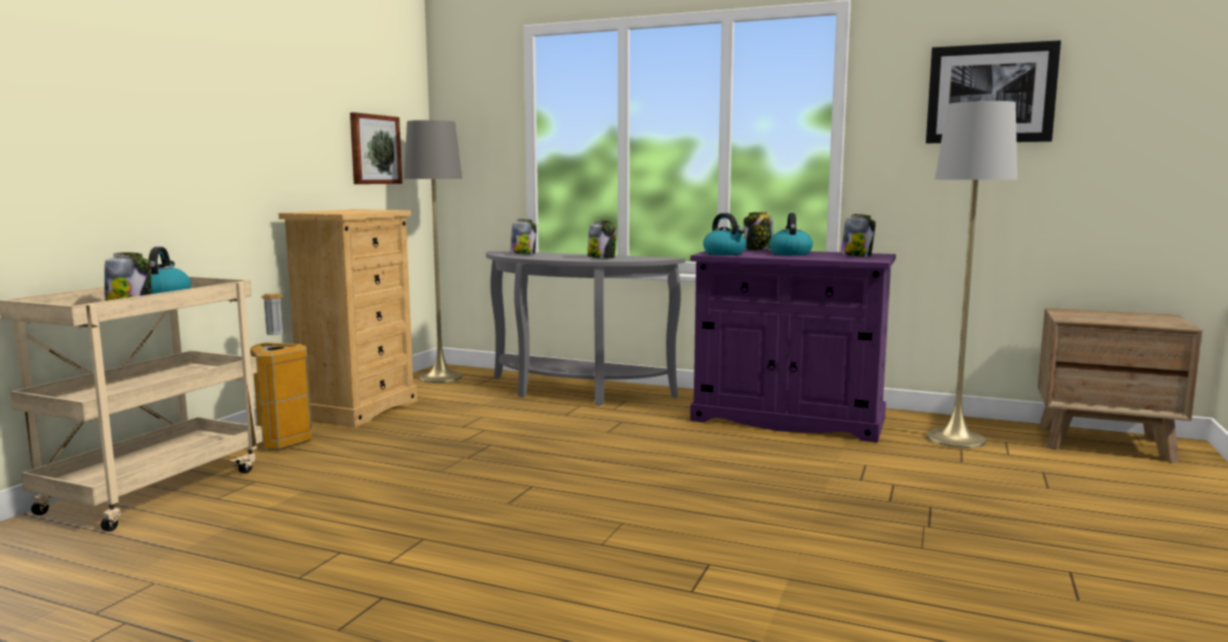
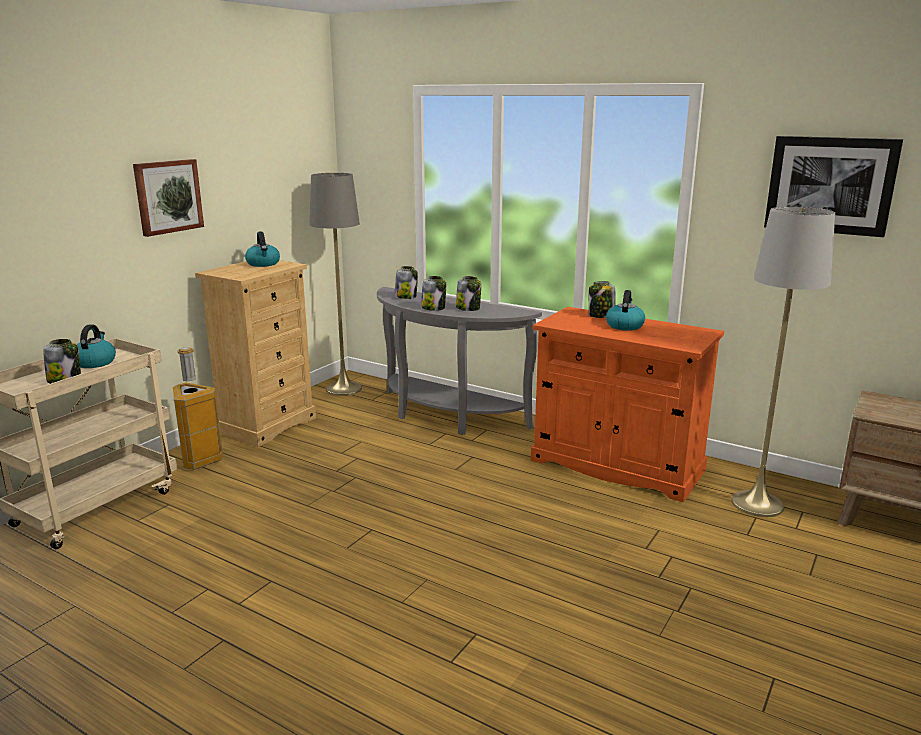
camera: 10 degrees right, 10 degrees up
picture [350,112,402,184] -> picture moved to [133,159,204,237]
purple cabinet [690,249,896,443] -> orange cabinet [531,307,724,502]
kettle [703,213,746,255] -> kettle moved to [245,231,280,267]
jar [841,214,876,257] -> jar moved to [421,276,446,311]

